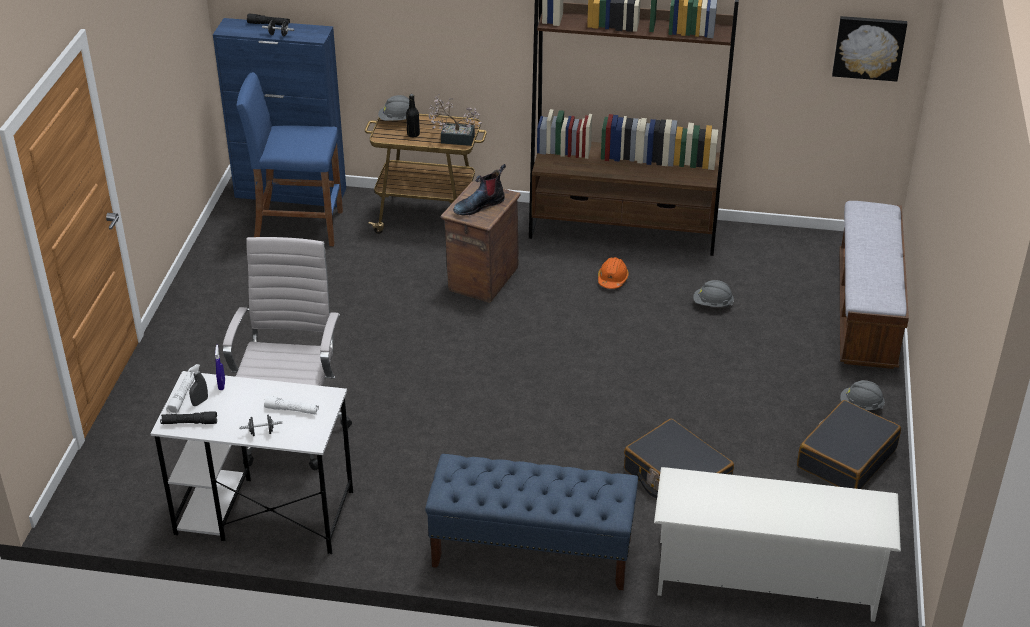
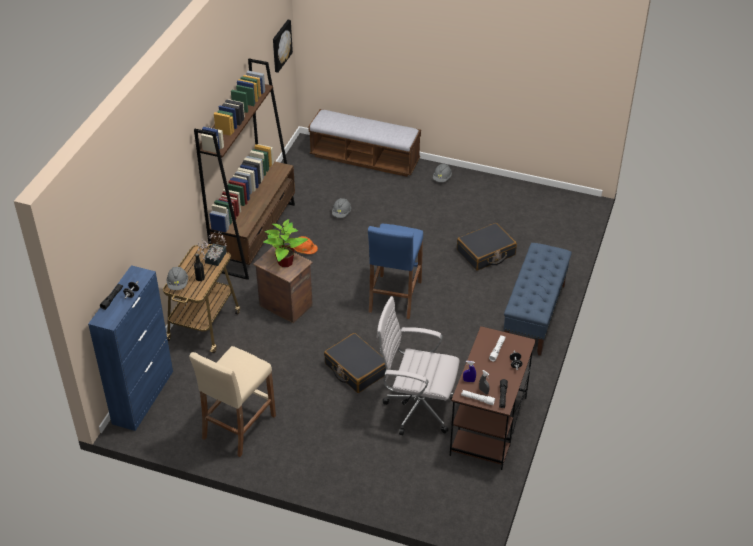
camera: 80 degrees left, 5 degrees up
white desk [150,371,353,554] -> brown desk [449,326,536,470]
blue stool [237,72,343,246] -> blue stool moved to [368,223,423,319]
boot [453,164,506,215] -> potted plant [263,219,308,267]
white shoe rack [654,467,901,622] -> none
black suitcase [797,400,901,489] -> black suitcase moved to [324,333,386,393]
none -> beige stool [189,346,276,457]

